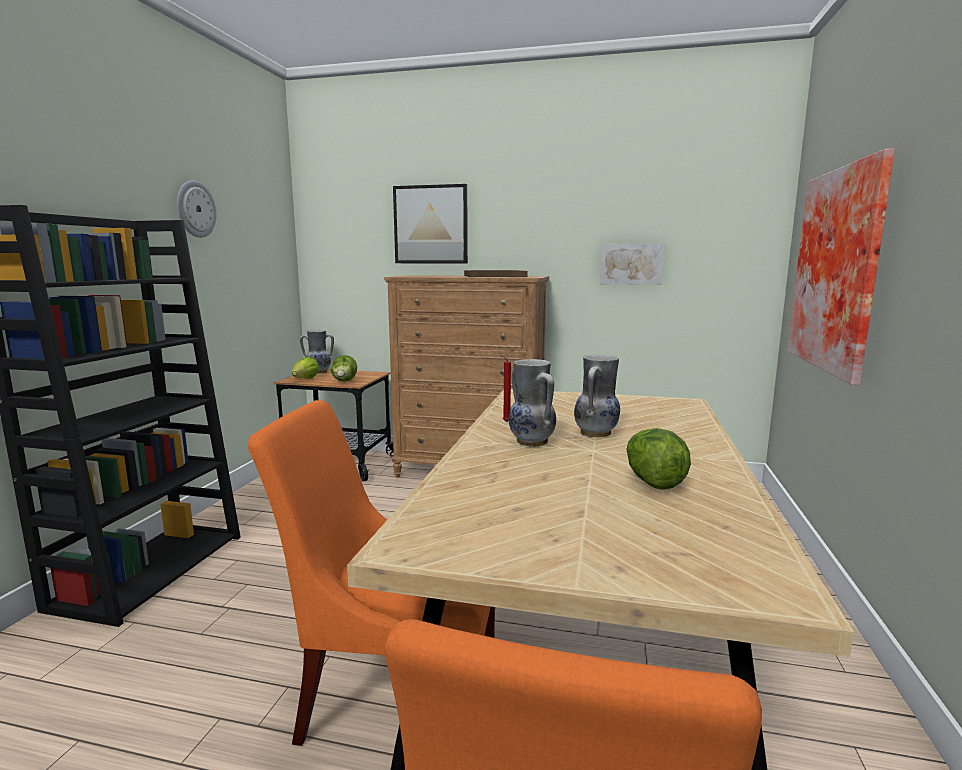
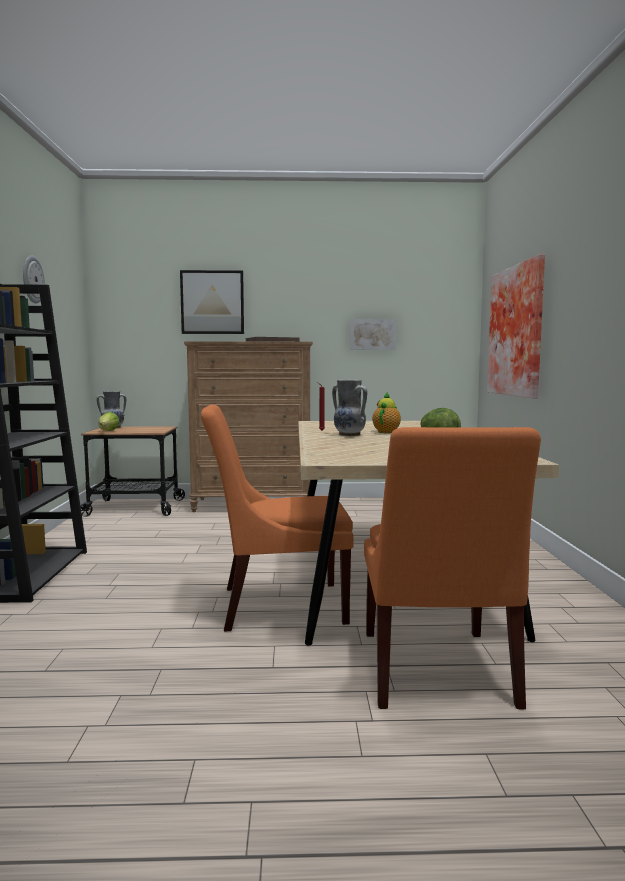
camera: 15 degrees left, 5 degrees down
lettuce [331,355,357,381] -> none
vase [574,354,620,437] -> teapot [372,392,401,433]

